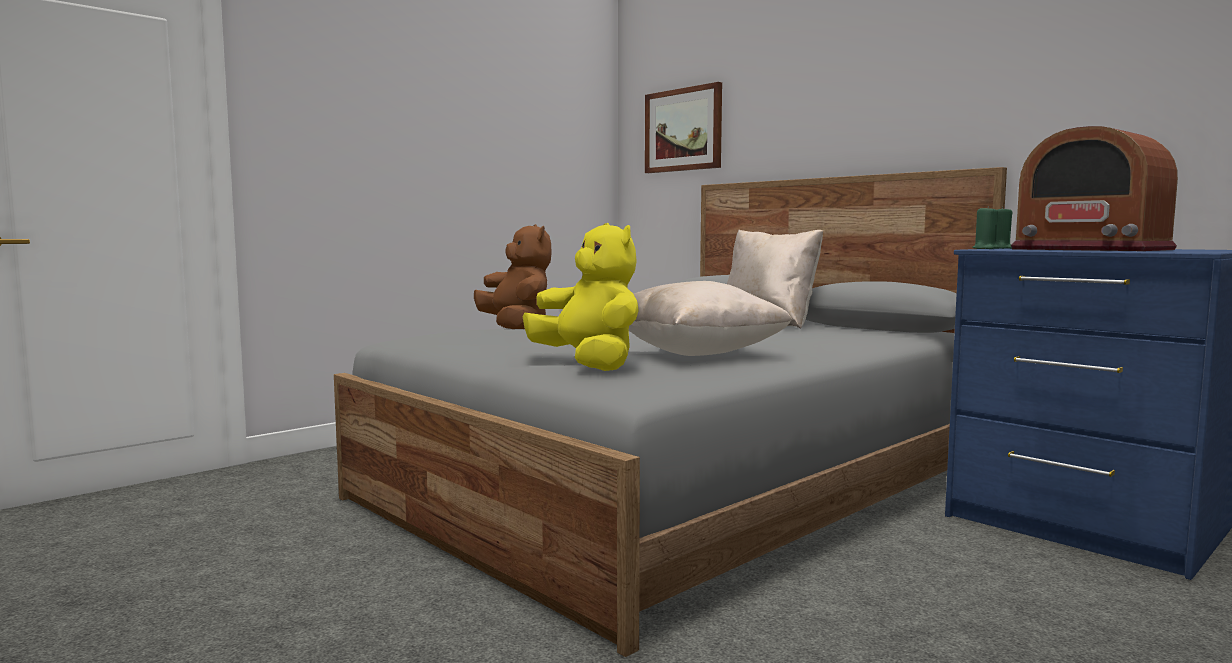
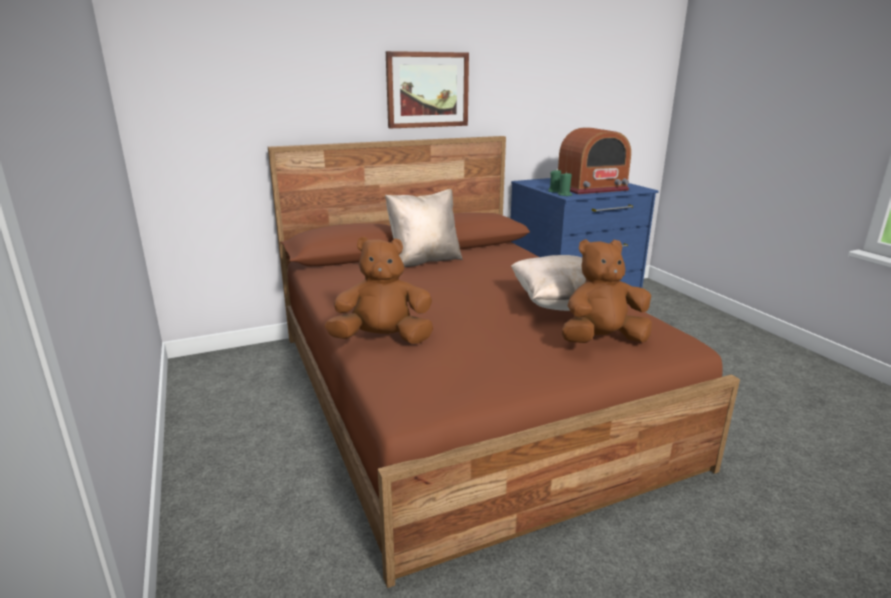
camera: 70 degrees left, 15 degrees up
grey bed [334,167,1007,657] -> brown bed [268,136,740,588]
yellow plush toy [522,223,639,371] -> brown plush toy [562,239,652,343]
picture [645,82,722,173] -> picture moved to [386,51,469,128]

